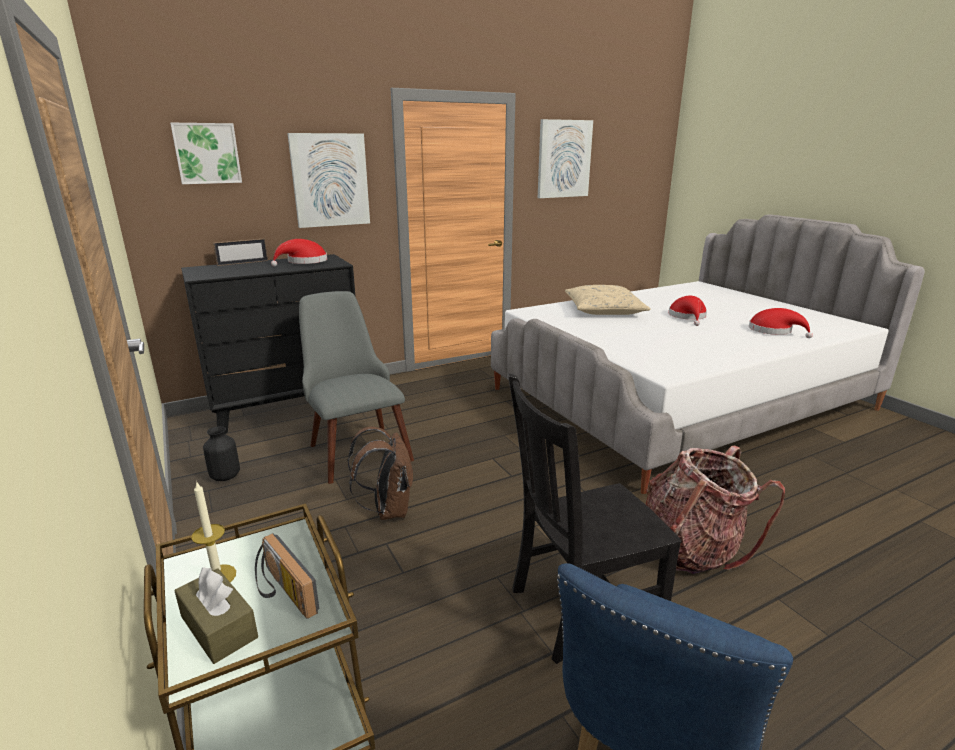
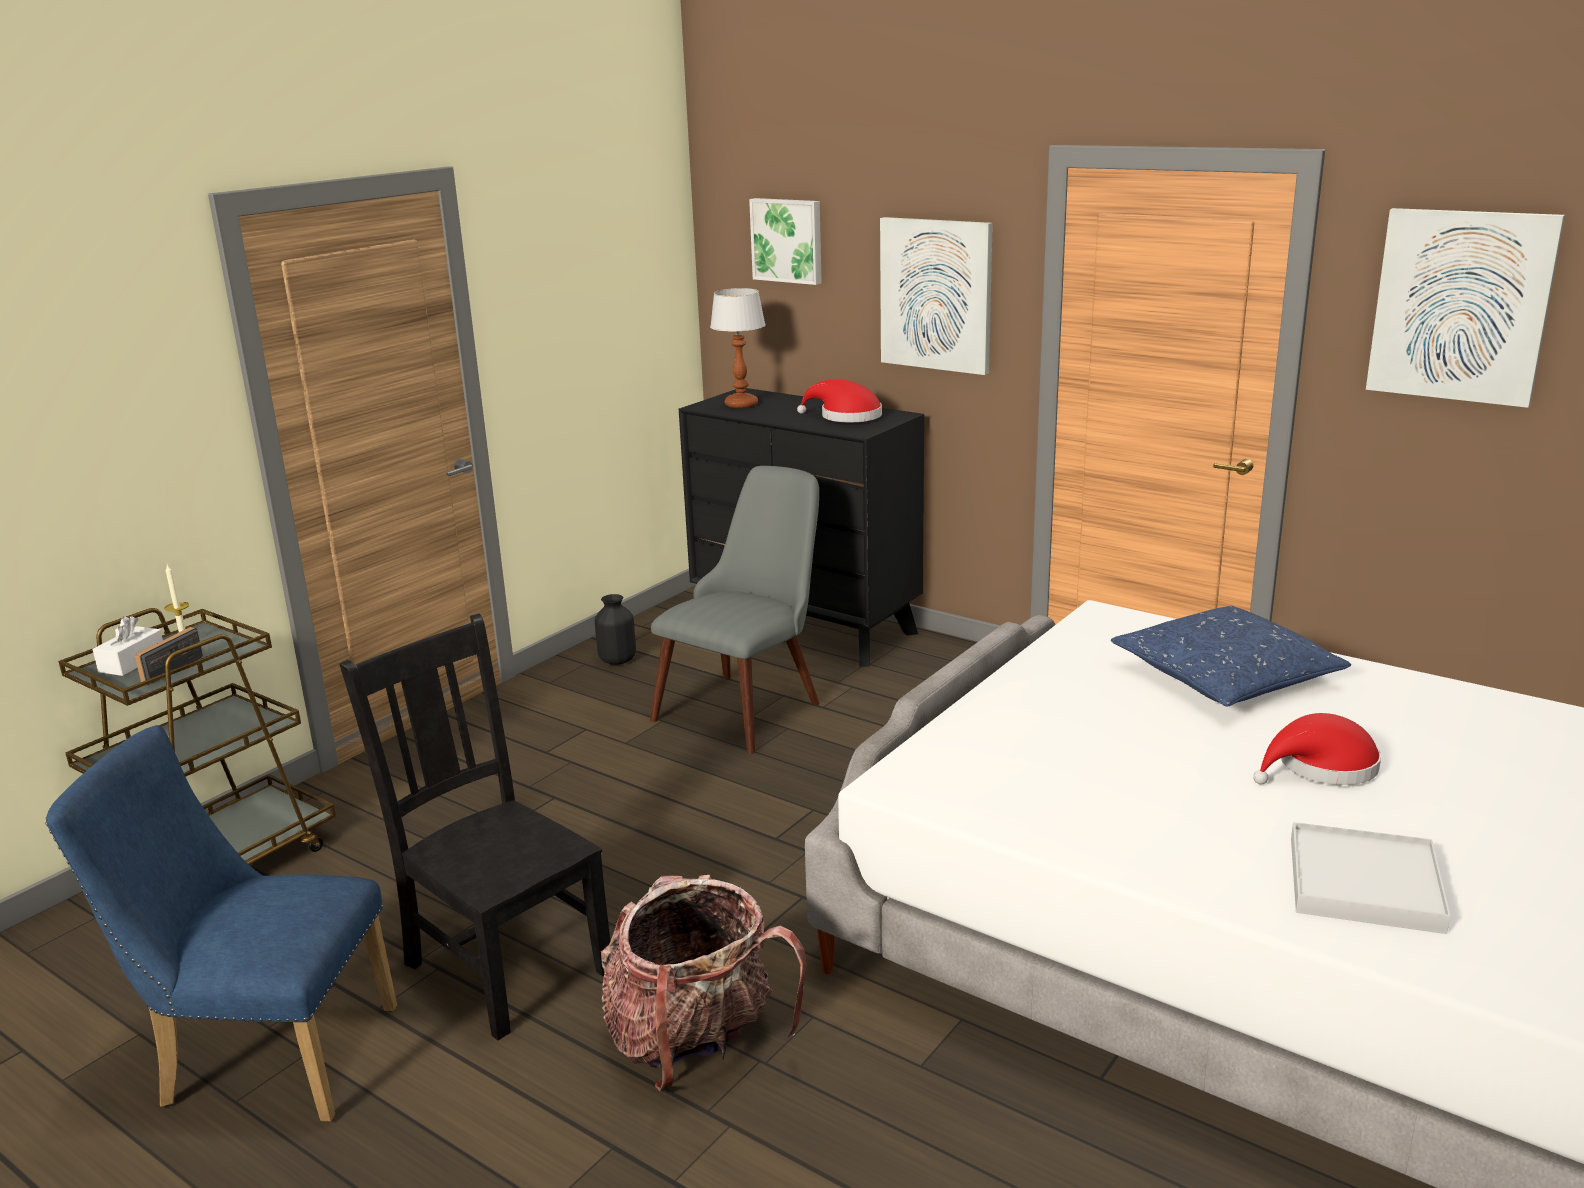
camera: 65 degrees right, 0 degrees up
brown tissue box [174,567,258,664] -> white tissue box [93,616,163,676]
picture frame [213,239,268,266] -> none
brown backpack [347,427,413,520] -> none
beige pillow [565,285,651,315] -> blue pillow [1111,606,1351,707]
red hat [749,308,813,338] -> white tray [1291,822,1451,934]
none -> table lamp [710,288,766,408]

